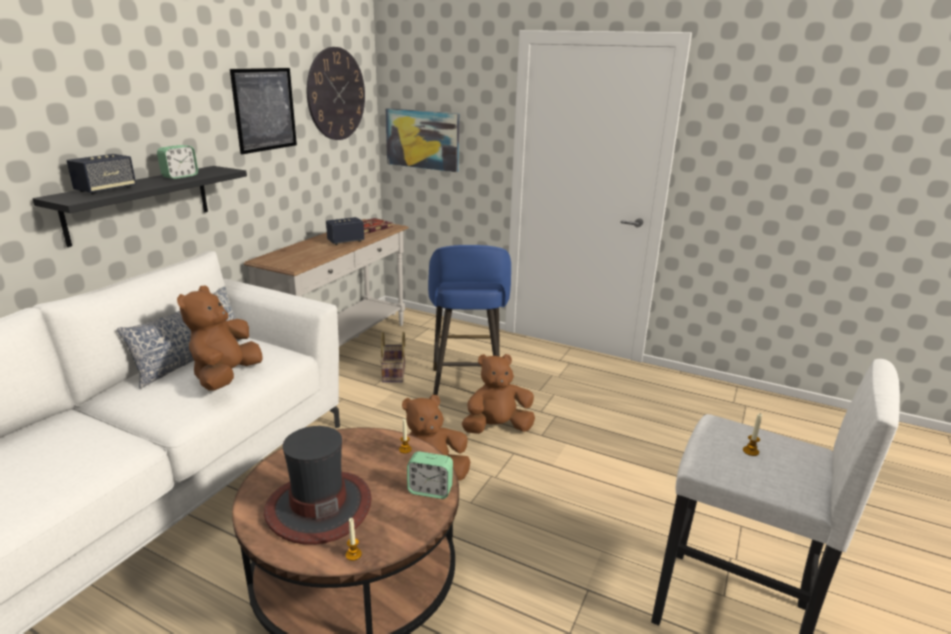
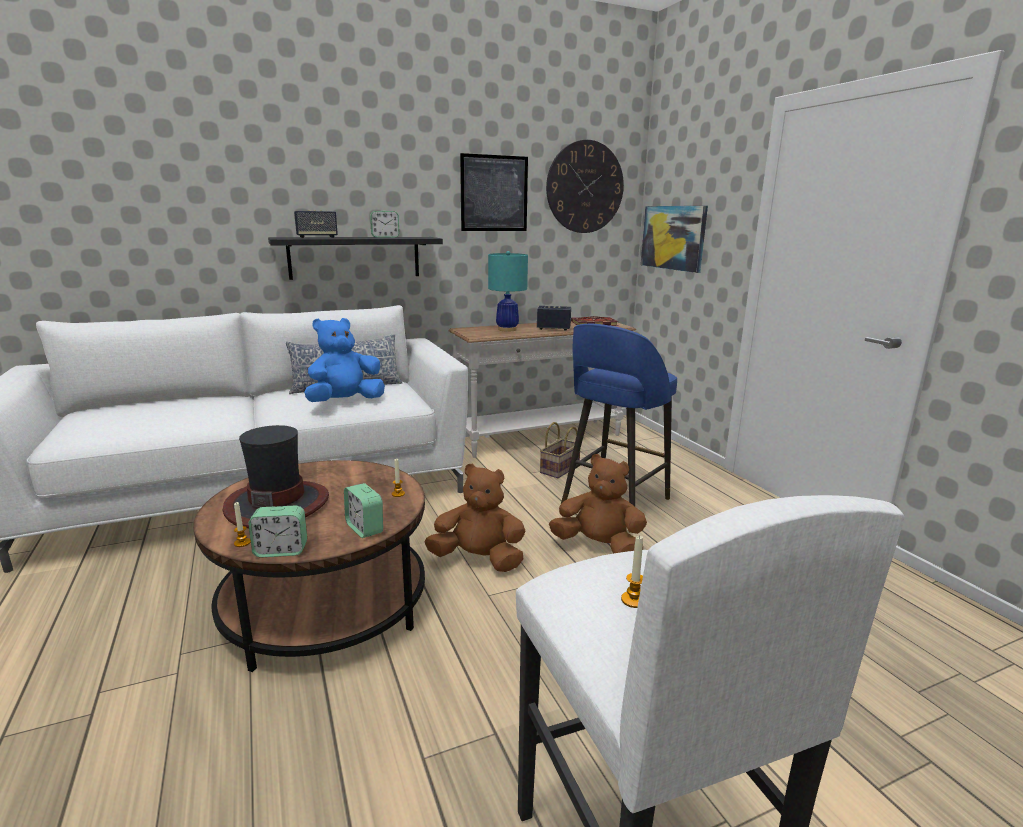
camera: 40 degrees right, 5 degrees down
brown plush toy [177,285,263,391] -> blue plush toy [304,318,385,402]
none -> alarm clock [248,505,307,557]
none -> turquoise table lamp [488,251,528,332]

